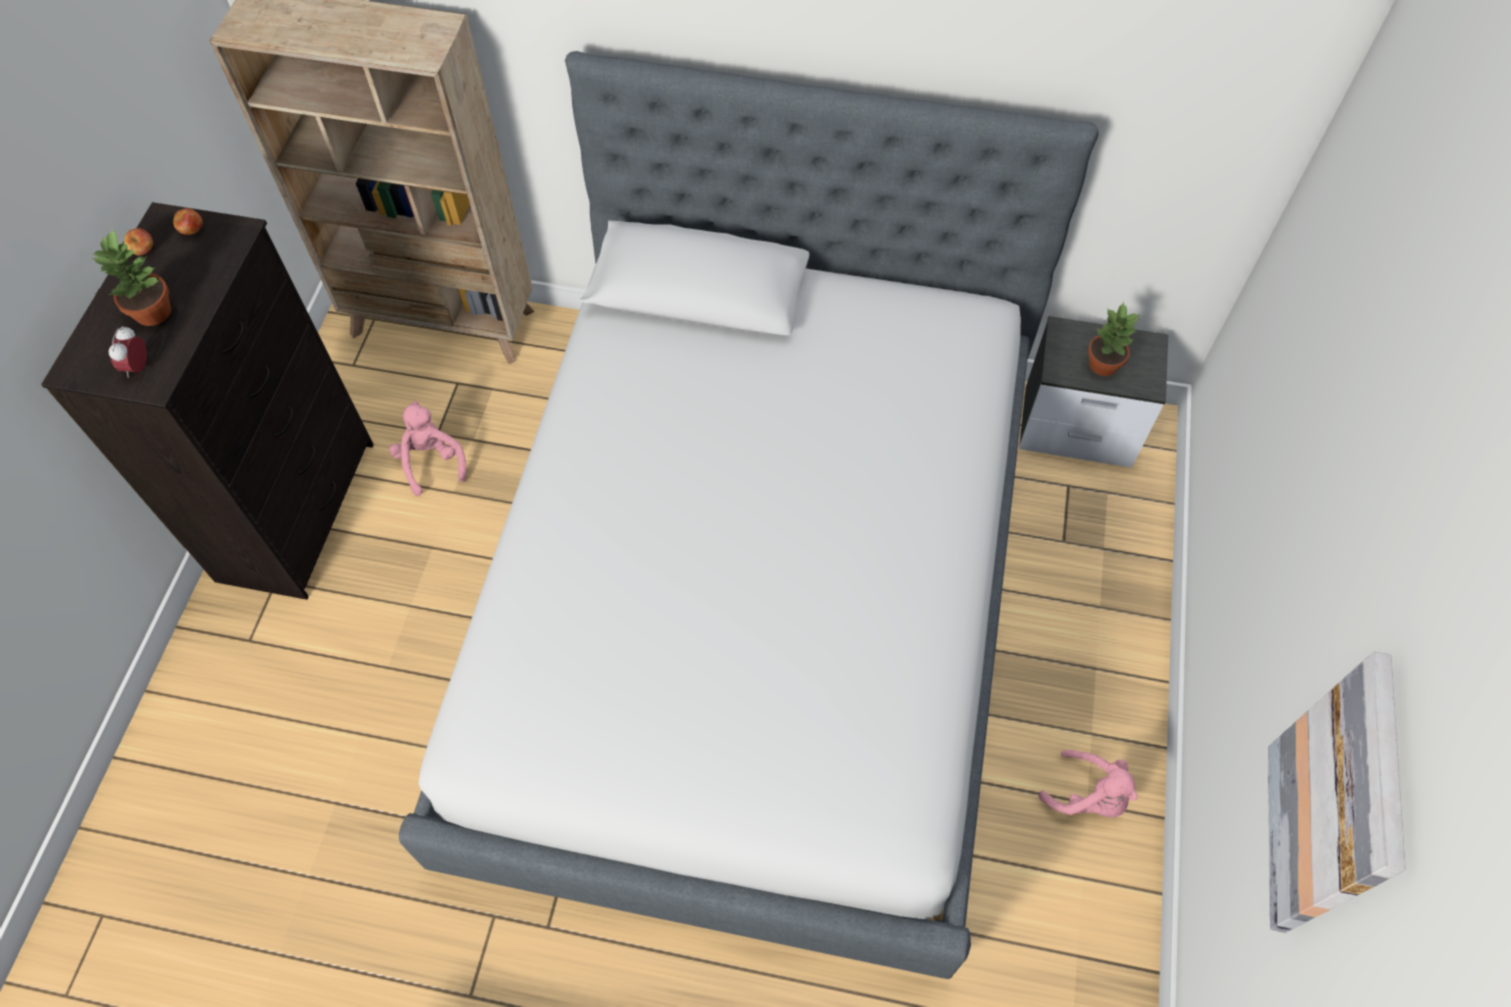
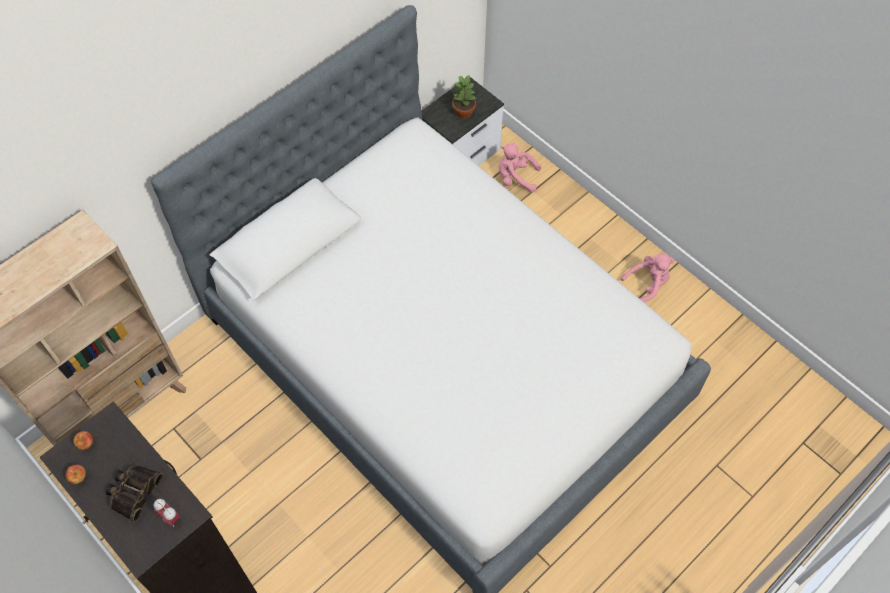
camera: 55 degrees left, 0 degrees up
potted plant [92,229,171,326] -> binoculars [106,465,163,522]
pink plush toy [389,401,466,496] -> pink plush toy moved to [499,143,541,192]
picture [1268,652,1405,933] -> none

